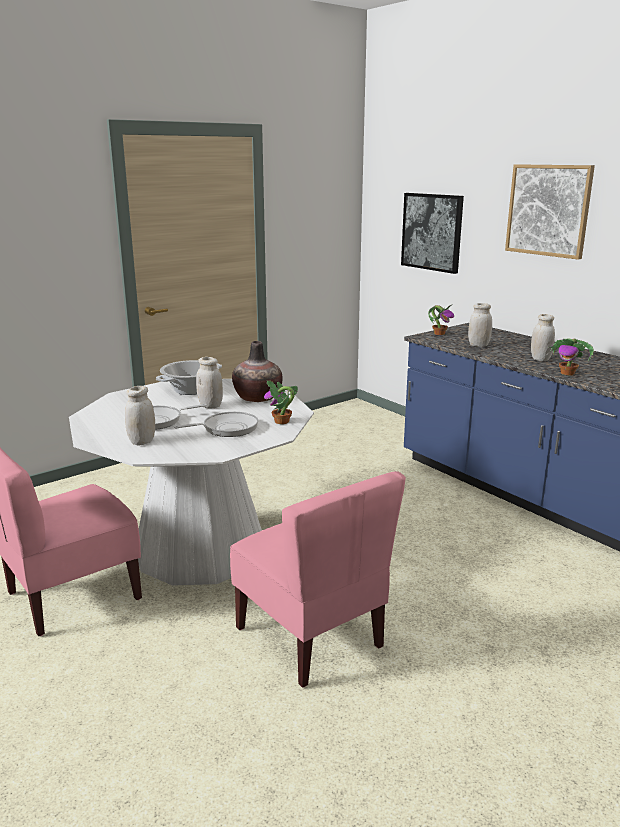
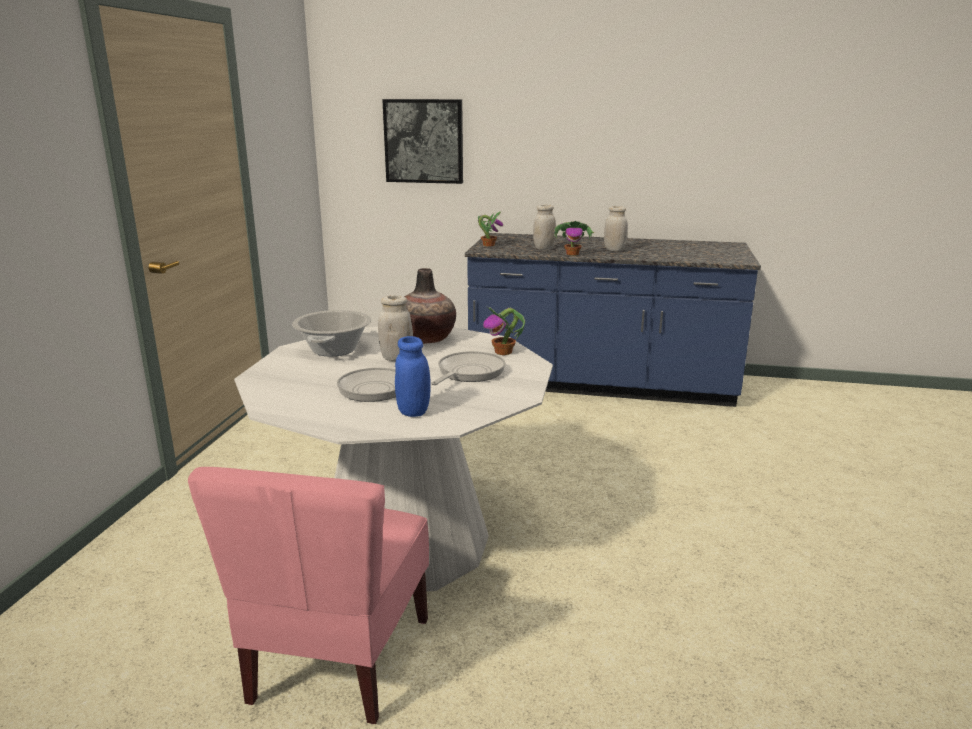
camera: 40 degrees left, 0 degrees up
white jar [125,386,155,446] -> blue jar [395,336,431,417]
pink chair [230,471,406,688] -> none
picture [505,164,595,260] -> none
potted plant [548,339,594,375] -> potted plant moved to [553,221,594,256]

